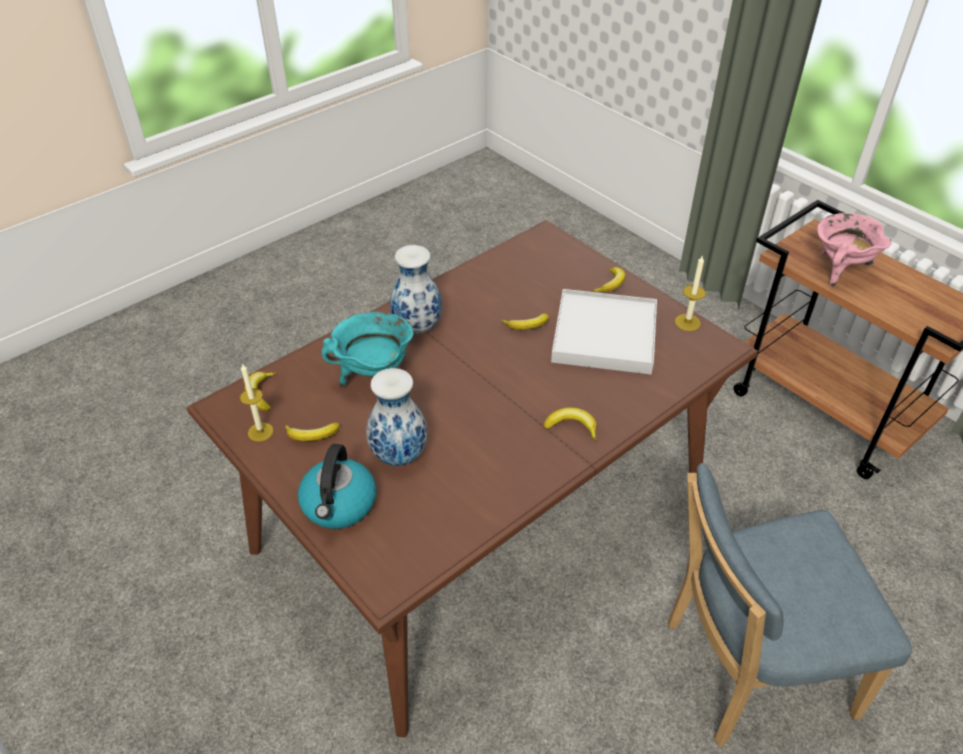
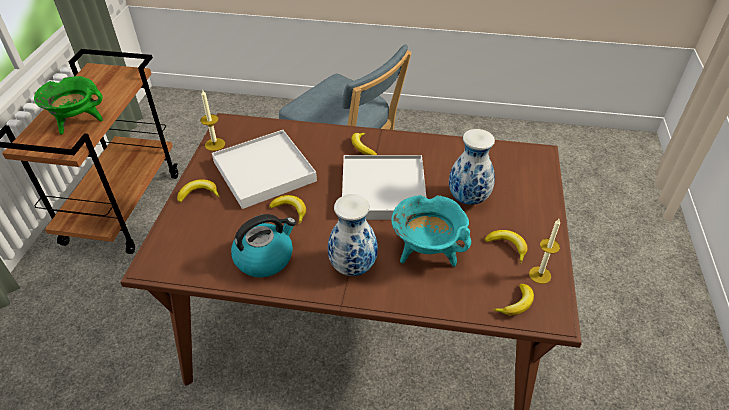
camera: 130 degrees left, 0 degrees up
kettle [298,444,376,529] -> kettle moved to [231,214,296,278]
pink cooking pot [817,213,892,287] -> green cooking pot [34,76,103,134]
none -> white tray [342,155,427,220]

